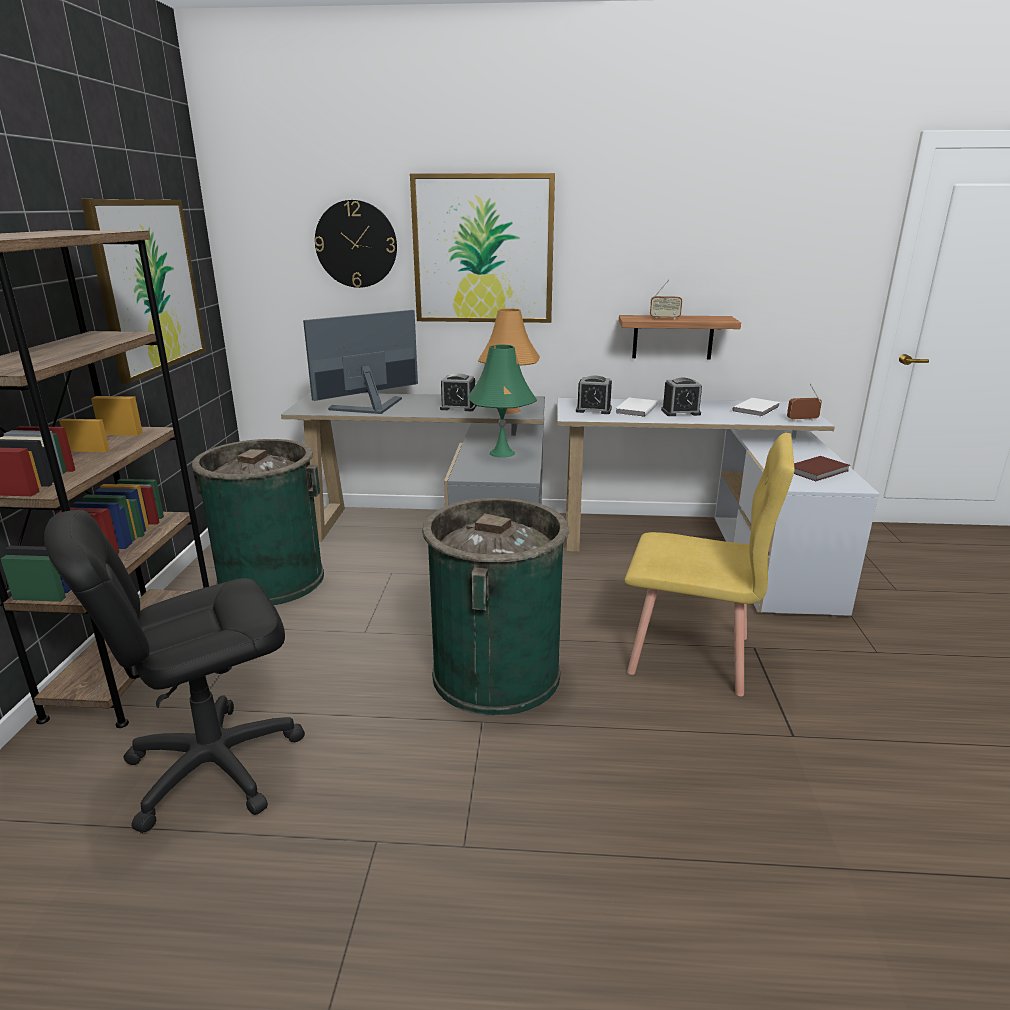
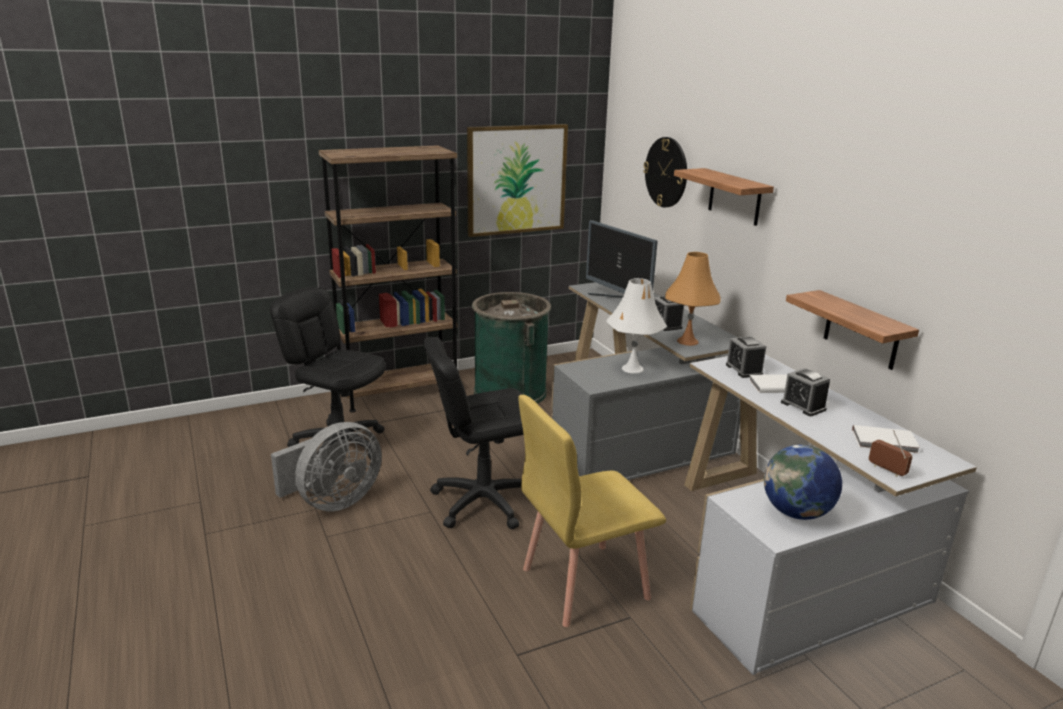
camera: 60 degrees right, 0 degrees up
monitor [303,310,418,414] -> monitor turned 150 degrees counterclockwise [586,220,658,298]
picture [410,173,555,323] -> shelf [674,168,774,226]
green trash can [422,498,569,716] -> black office chair [423,337,524,529]
green table lamp [468,345,537,458] -> white table lamp [606,278,667,374]
yellow chair [624,433,795,697] -> yellow chair turned 75 degrees clockwise [518,395,666,627]
radio [650,280,682,320] -> none
brown book [794,456,850,481] -> globe [764,445,842,520]
none -> grey fan [271,422,382,511]

